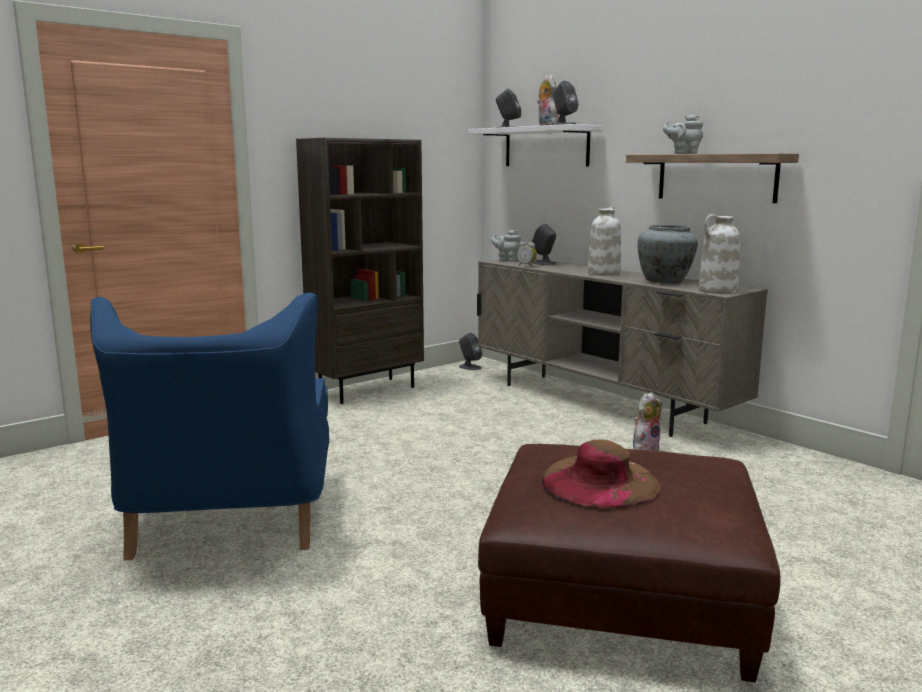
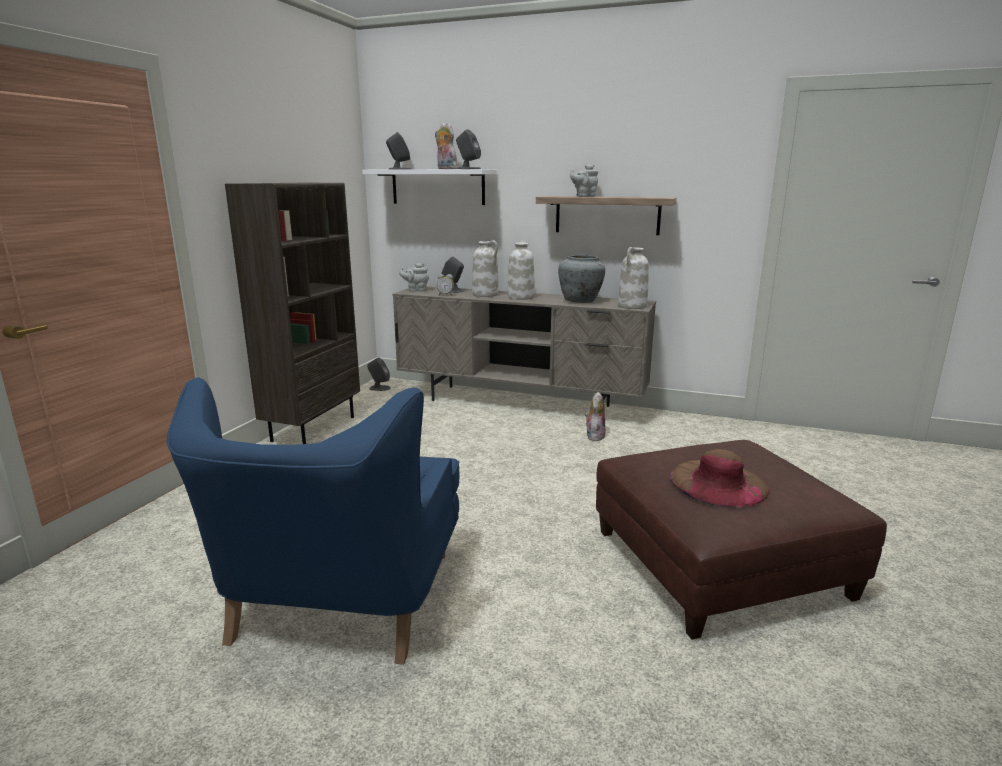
camera: 30 degrees left, 5 degrees up
blue armchair [90,292,329,561] -> blue armchair turned 45 degrees clockwise [167,377,459,665]
none -> white vase [472,240,499,297]

